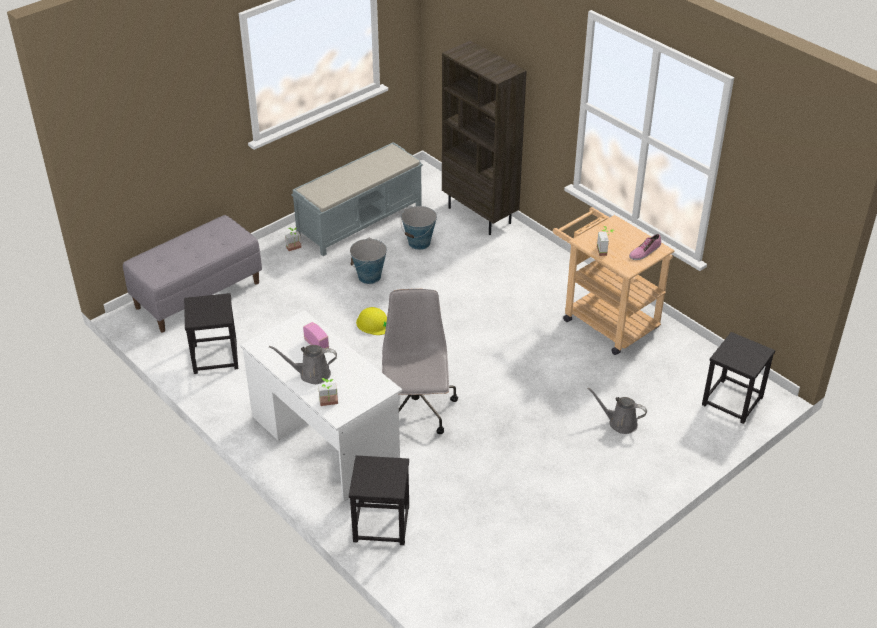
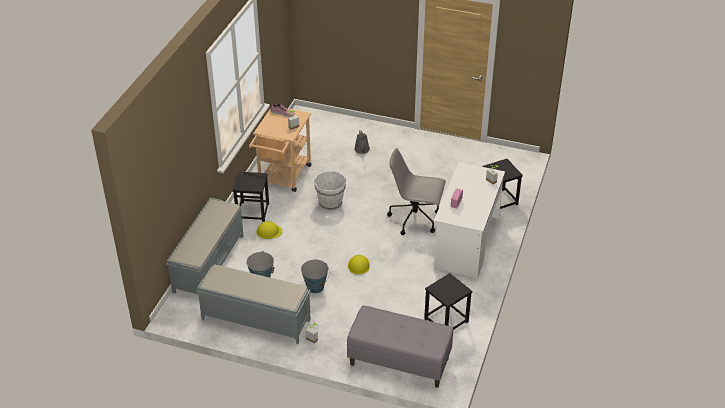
camera: 120 degrees left, 0 degrees up
grey watering can [269,345,337,384] -> none
grey office chair [382,289,458,434] -> grey office chair turned 45 degrees clockwise [387,148,446,235]
brown bookcase [442,41,527,235] -> grey bench [166,197,244,294]
black stool [702,332,775,424] -> black stool moved to [233,172,269,222]
none -> yellow hard hat [256,221,282,239]
none -> white bucket [314,171,347,210]

